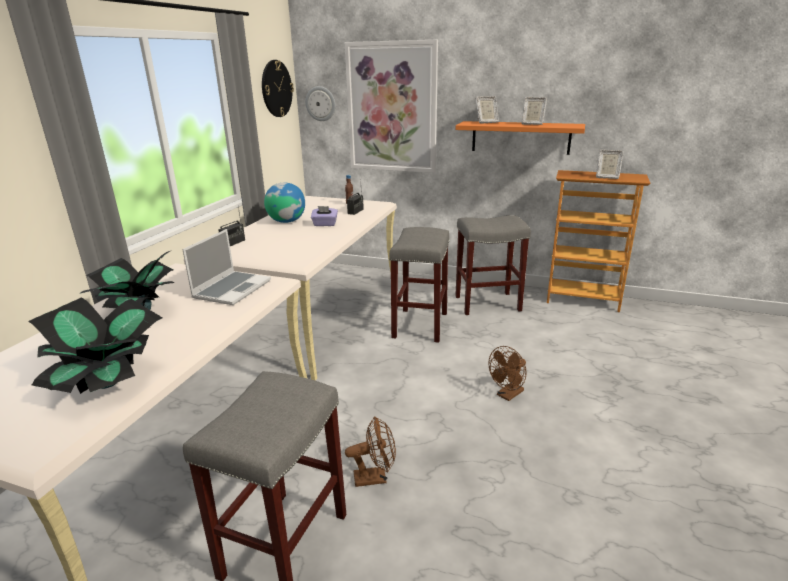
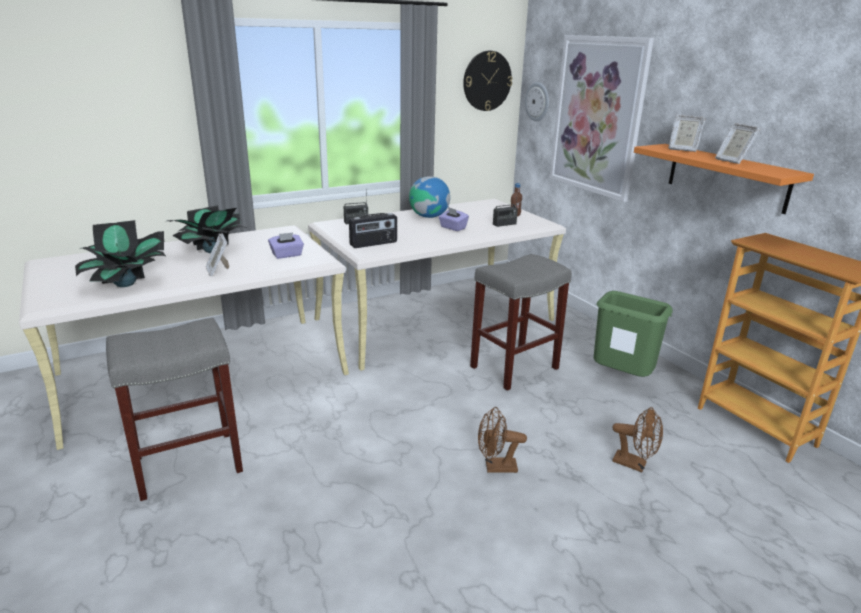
camera: 40 degrees right, 0 degrees up
laptop [182,229,271,305] -> purple tissue box [268,232,304,259]
brown fan [345,416,396,487] -> brown fan moved to [612,407,663,472]
grey stool [455,215,531,315] -> green trash can [594,291,673,377]
picture frame [596,149,623,179] -> picture frame moved to [206,233,229,277]
none -> radio [349,213,397,248]

